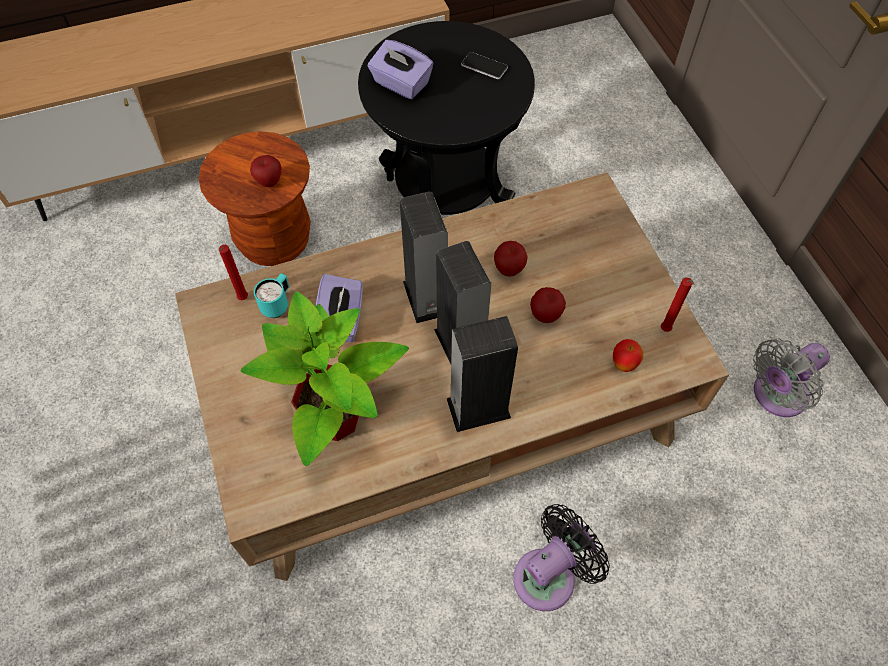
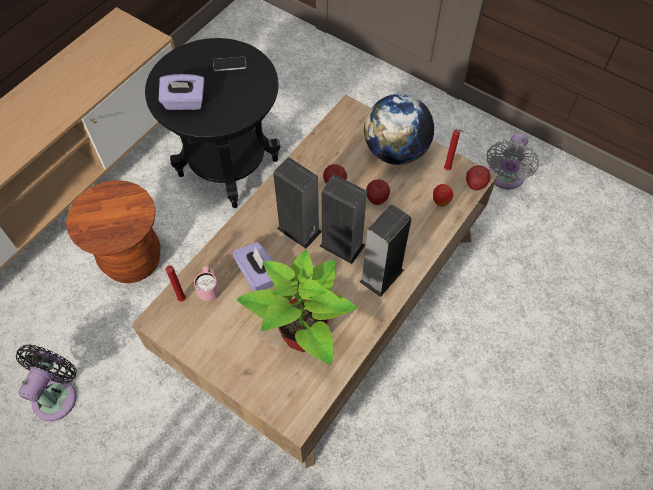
camera: 35 degrees left, 0 degrees up
apple [250,155,281,187] -> apple moved to [466,165,490,191]
turquoise mug [254,274,290,318] -> pink mug [194,266,219,301]
black fan [513,504,610,611] -> black fan moved to [16,345,77,421]
none -> globe [364,94,434,165]

